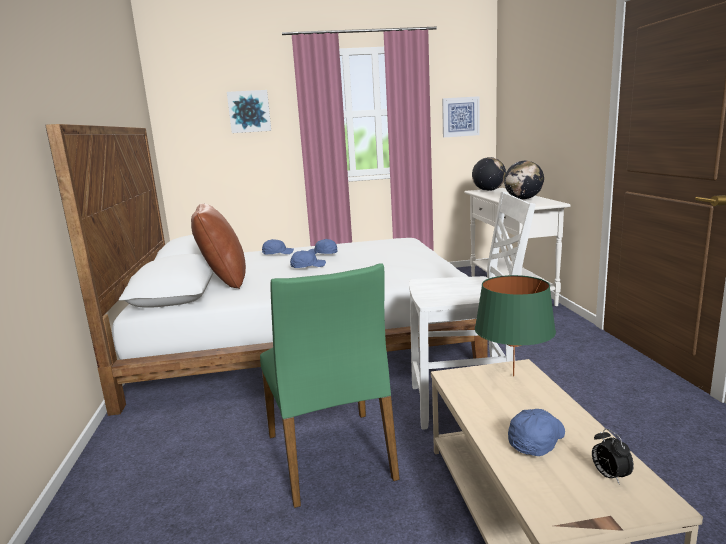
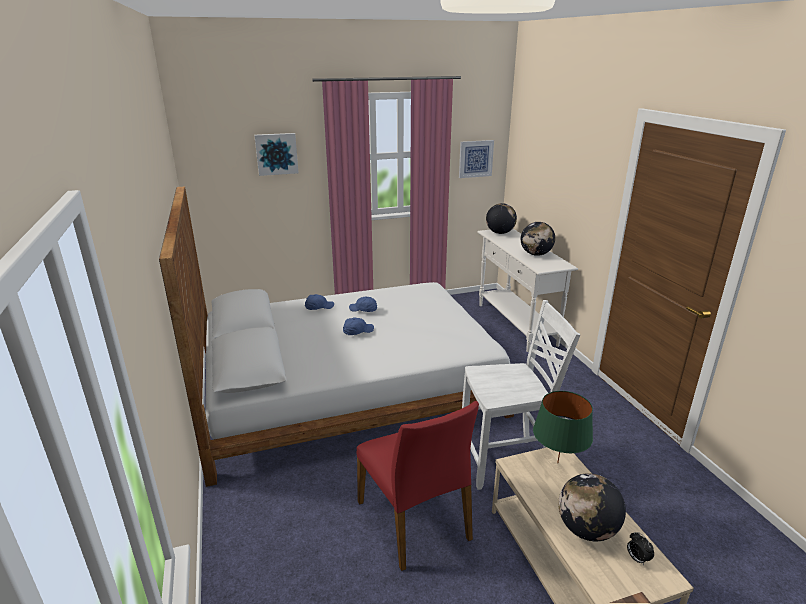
camera: 10 degrees left, 10 degrees up
brown pillow [191,204,246,289] -> none
green chair [260,263,400,508] -> red chair [357,401,479,571]
blue cap [508,409,565,456] -> globe [558,473,626,541]

